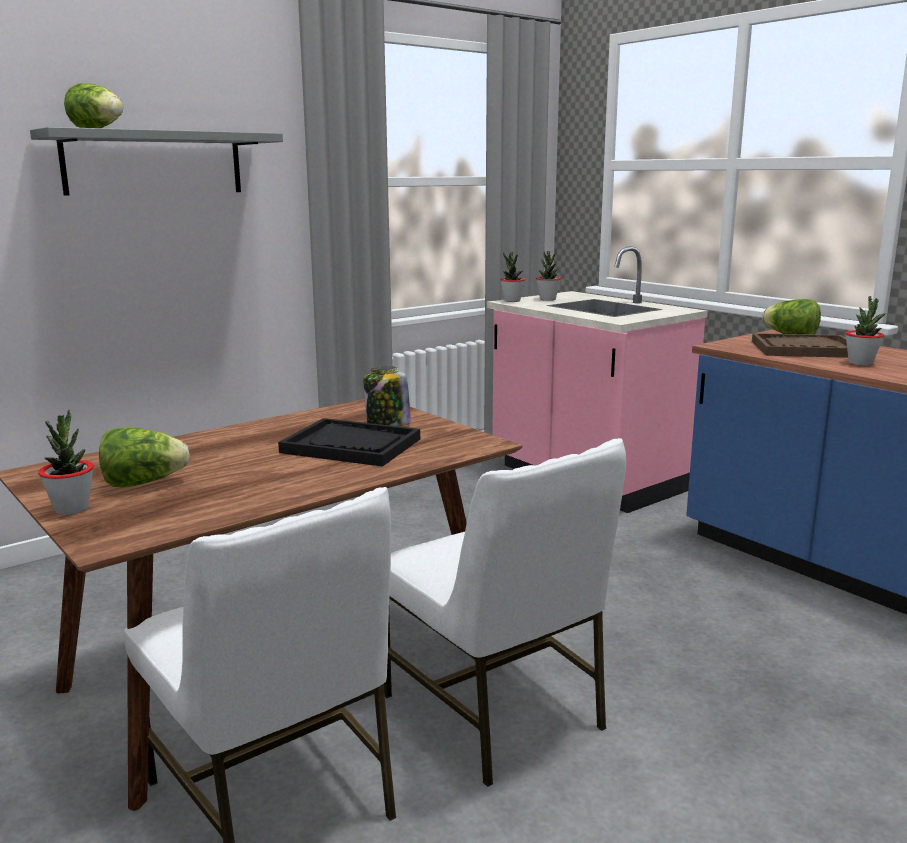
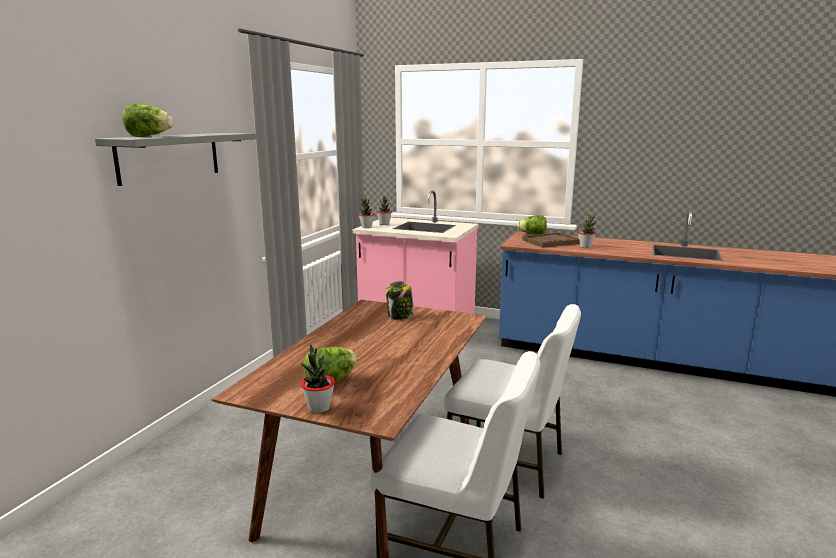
camera: 30 degrees left, 0 degrees up
black tray [278,418,420,466] -> none

